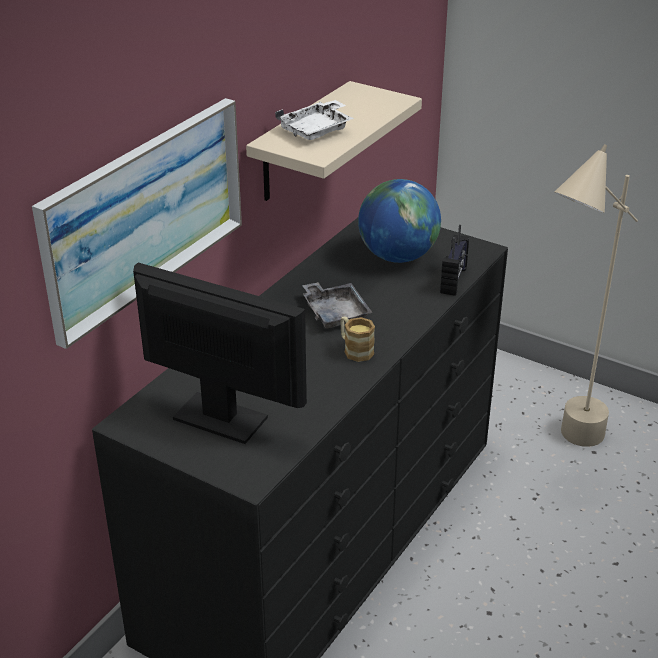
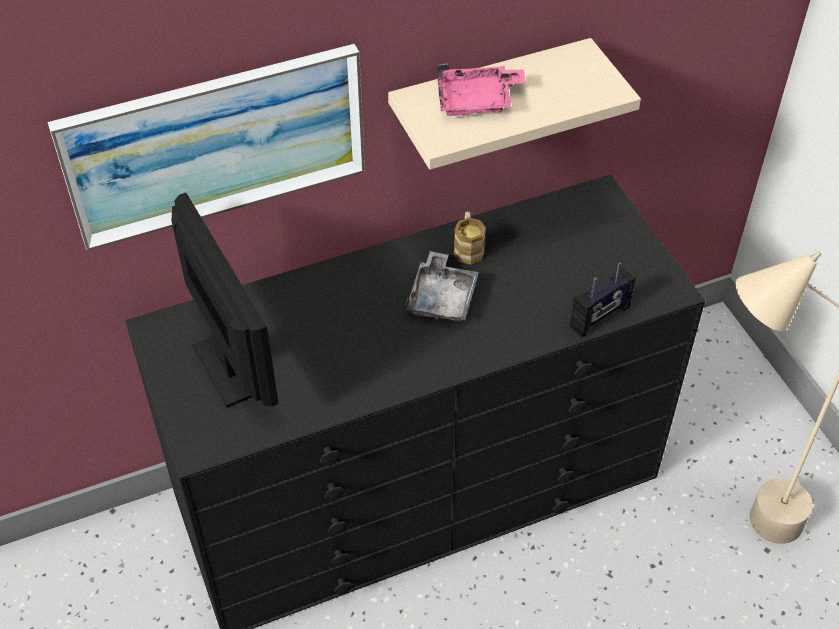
camera: 35 degrees right, 15 degrees up
white tray [275,100,354,140] -> pink tray [437,64,526,116]
mug [340,317,375,362] -> mug moved to [454,211,486,265]
globe [358,179,441,263] -> none

